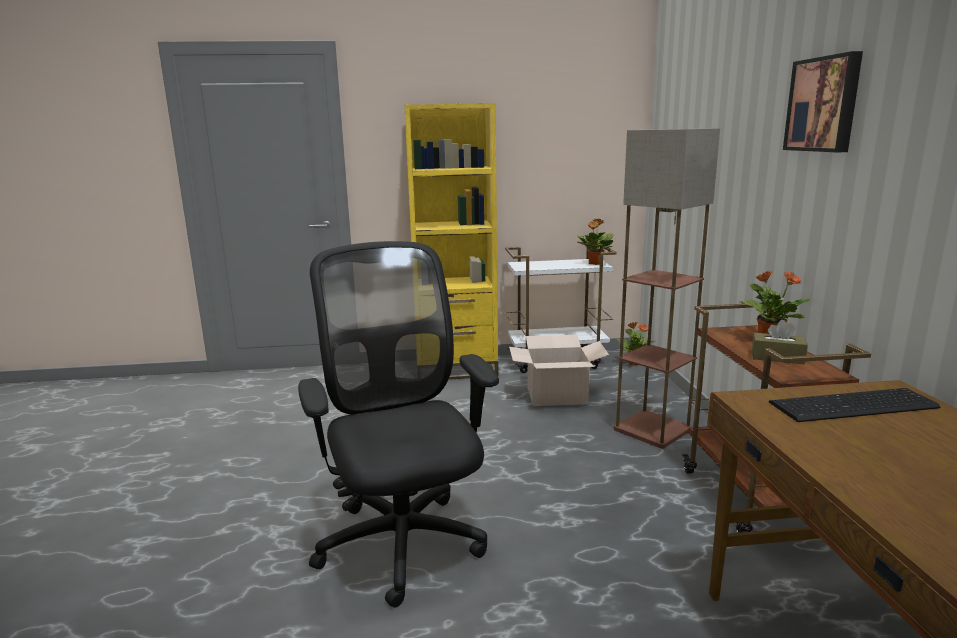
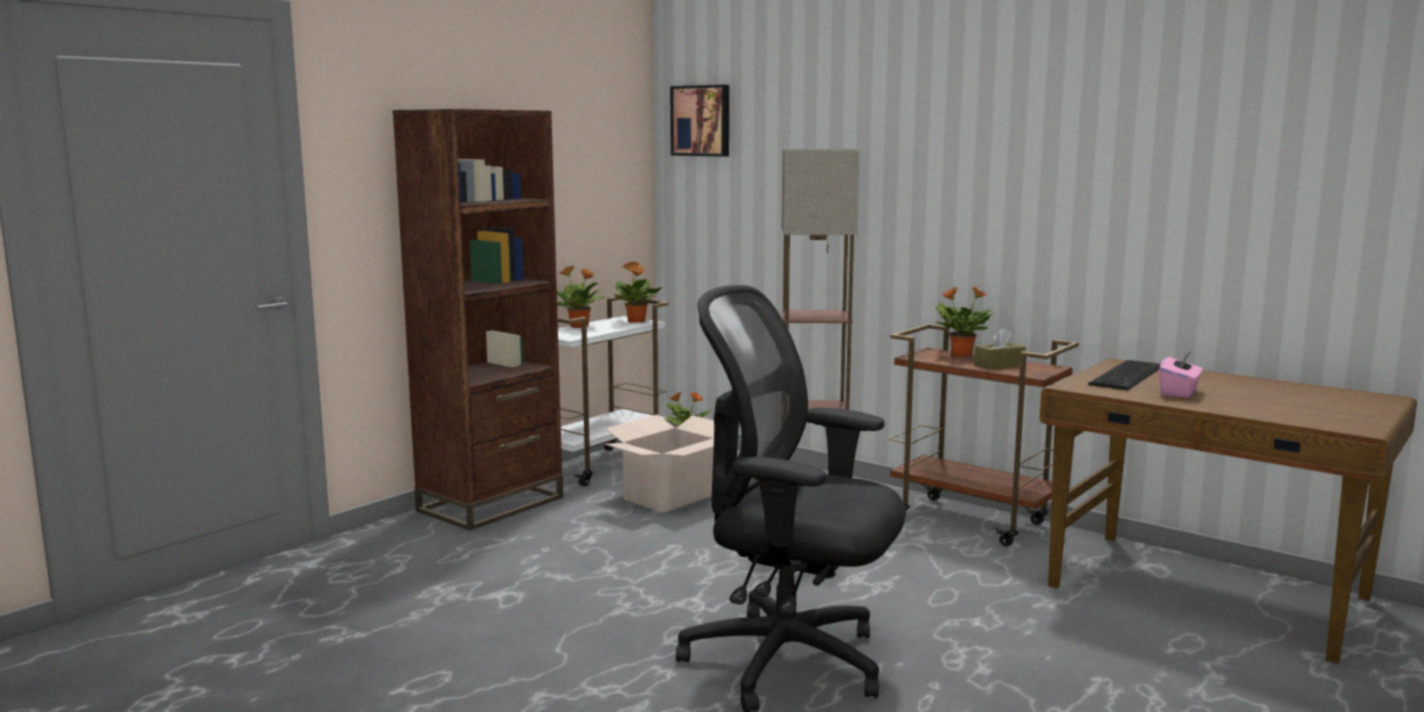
camera: 45 degrees left, 5 degrees down
yellow bookcase [404,103,499,380] -> brown bookcase [393,109,563,530]
picture [783,51,863,152] -> picture moved to [670,85,729,157]
none -> potted plant [557,265,606,328]
none -> pink tissue box [1159,350,1203,398]

